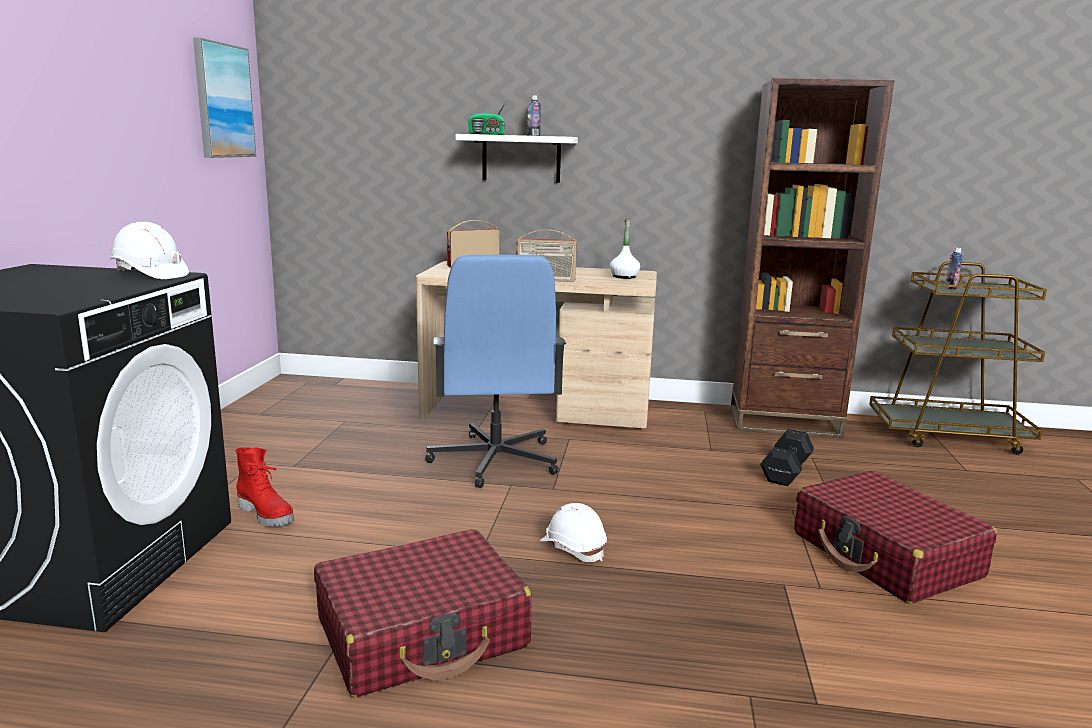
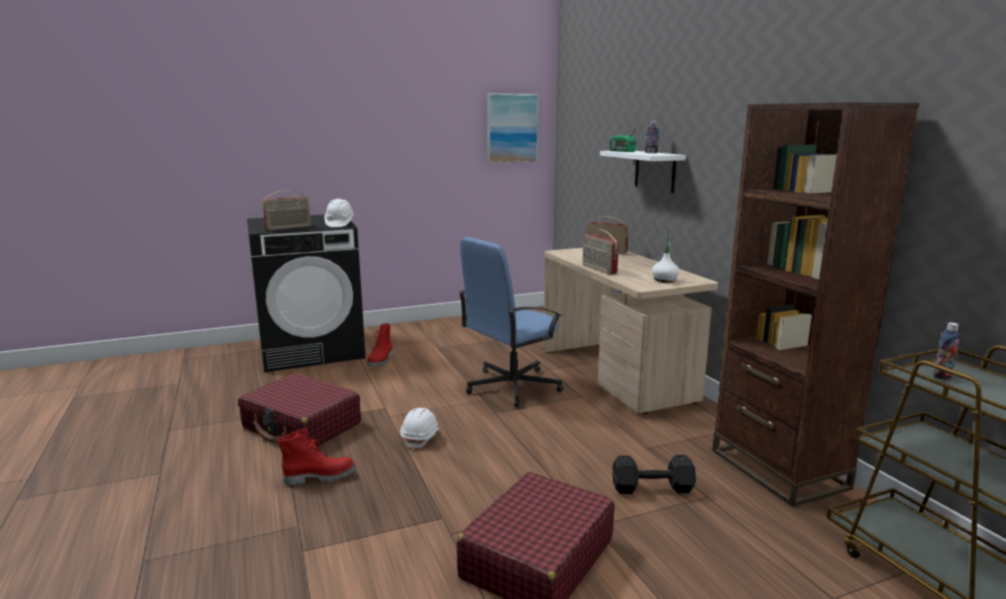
camera: 60 degrees right, 0 degrees up
none -> radio [262,190,311,231]
none -> red boot [278,429,356,486]

